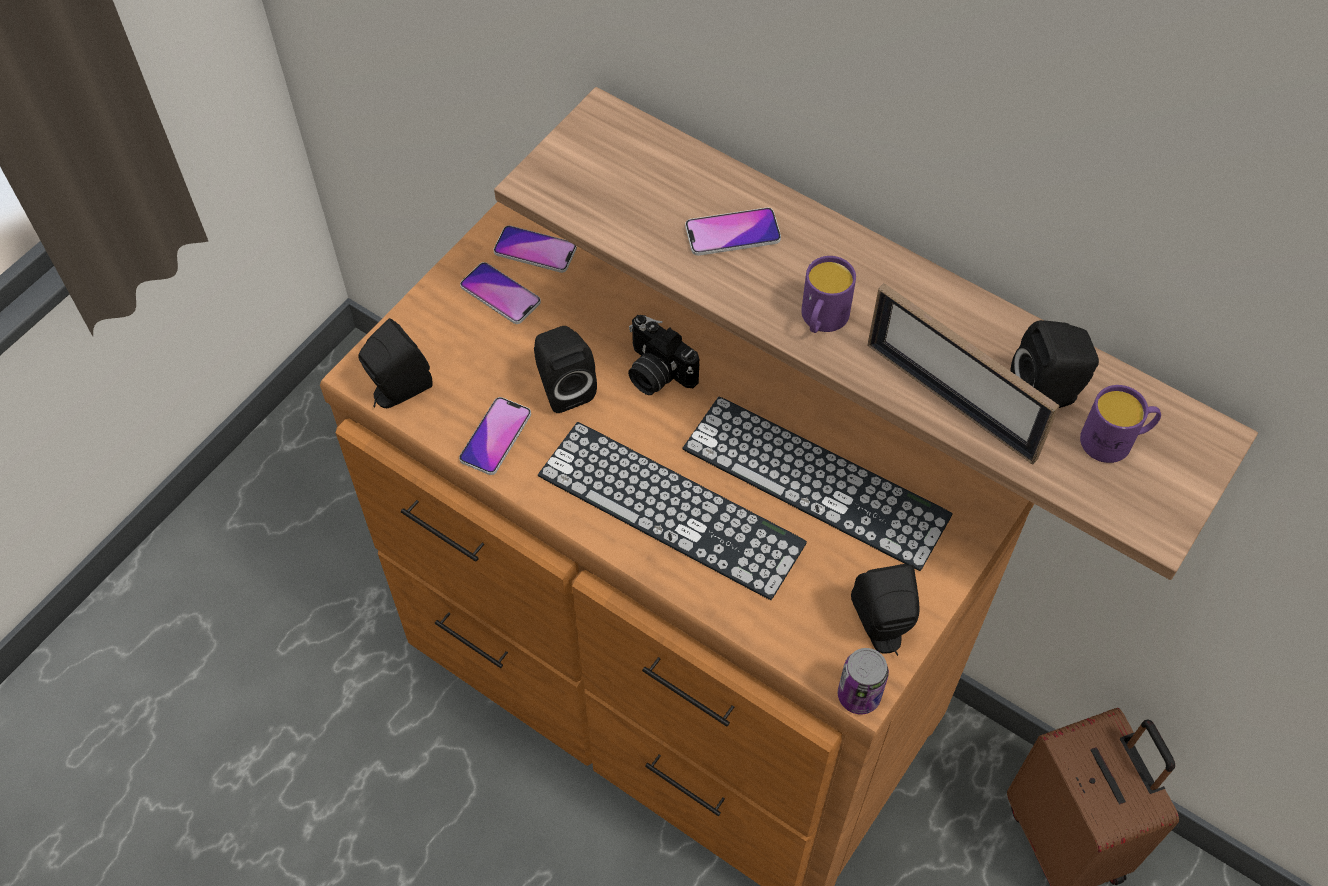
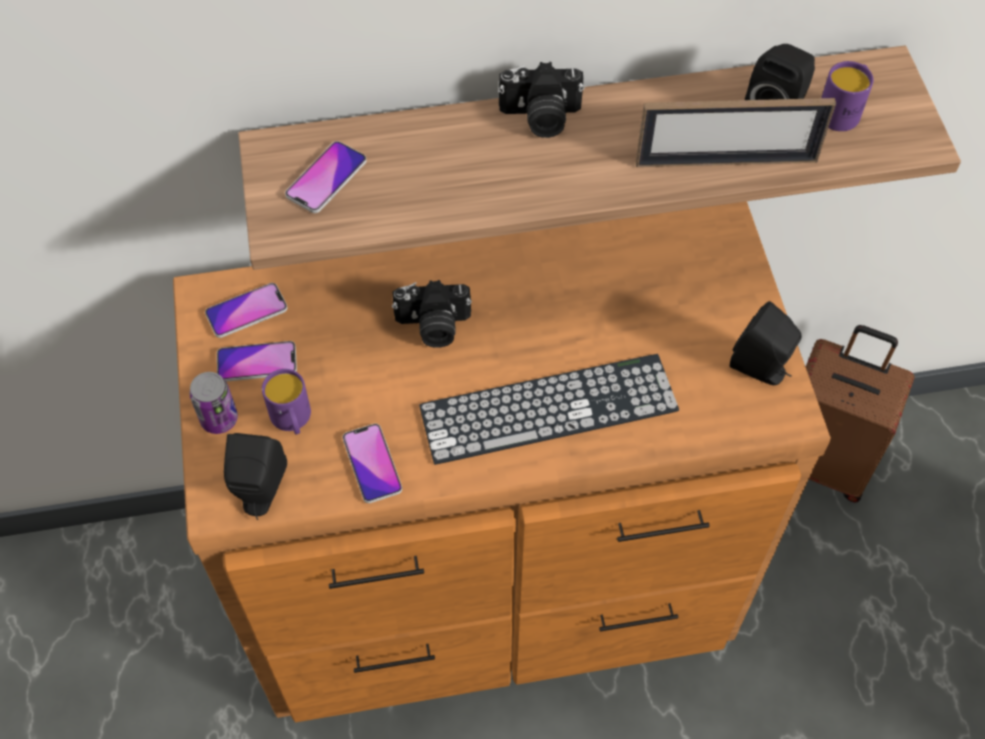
camera: 45 degrees left, 0 degrees up
black speaker [534,326,597,413] -> none
keyboard [682,397,953,571] -> none
phone [685,207,781,256] -> phone moved to [285,141,367,213]
purple mug [801,256,856,333] -> purple mug moved to [262,369,311,434]
can [838,648,889,715] -> can moved to [190,372,238,434]
none -> camera [498,62,584,138]

